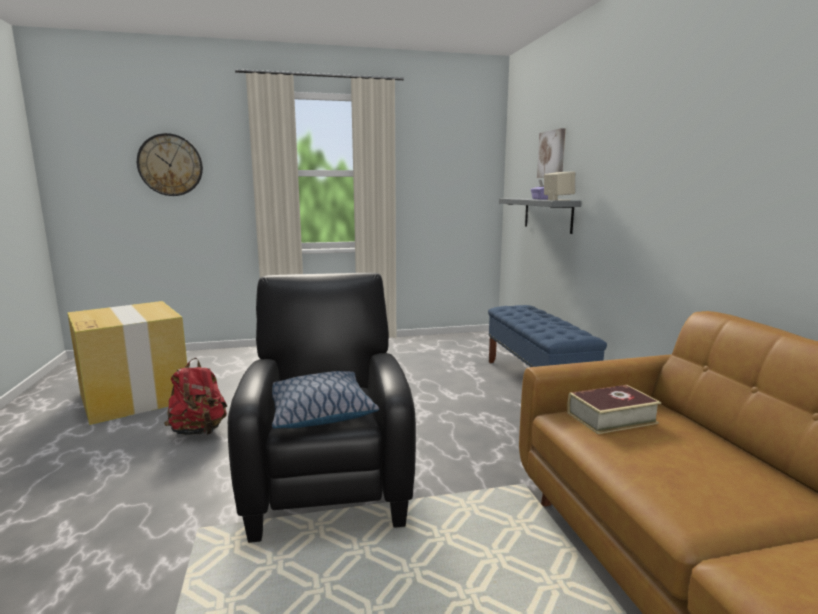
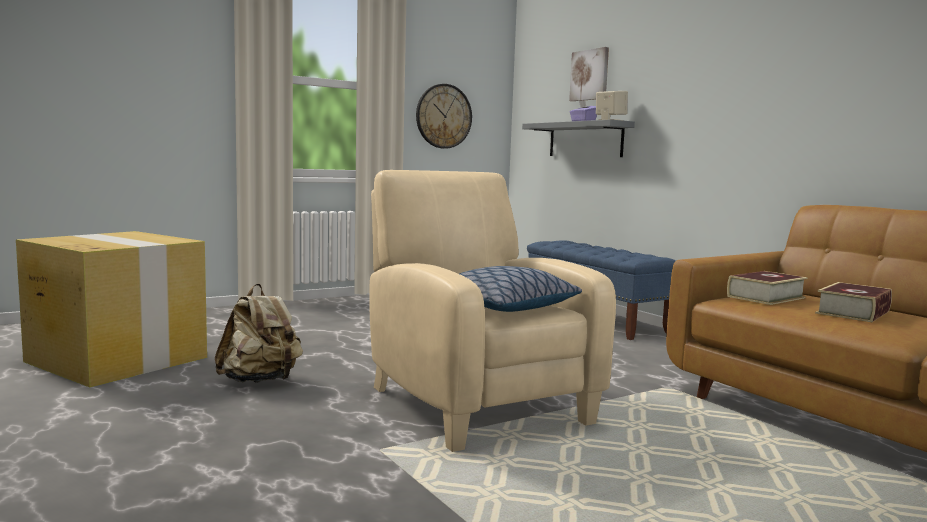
camera: 20 degrees left, 5 degrees down
wall clock [137,133,203,196] -> wall clock moved to [416,84,472,149]
red backpack [164,358,227,435] -> beige backpack [215,284,303,383]
black armchair [228,273,416,543] -> beige armchair [369,170,616,452]
none -> book [815,282,892,322]

